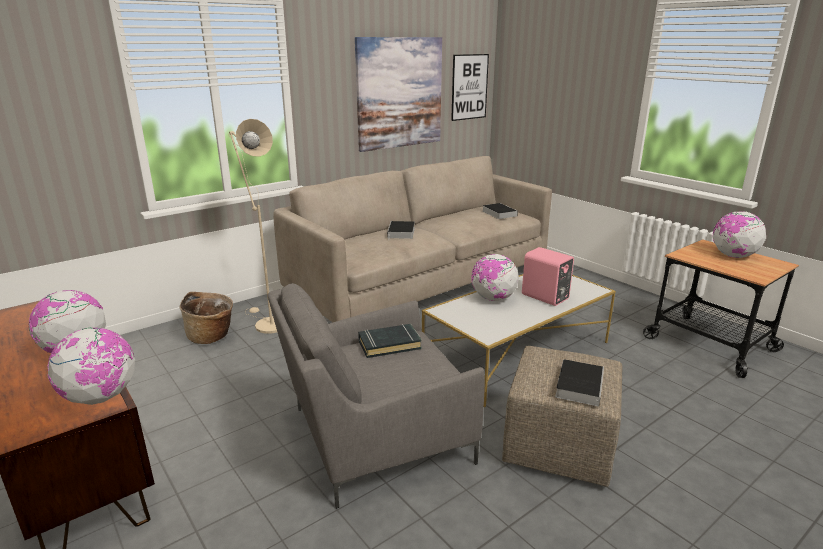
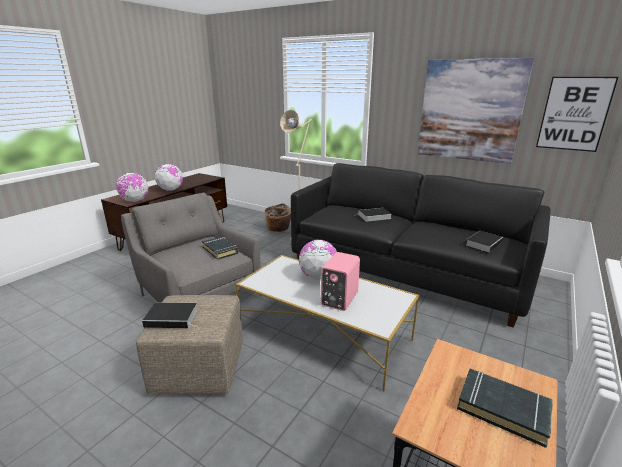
camera: 70 degrees right, 0 degrees up
beige sofa [273,156,552,322] -> black sofa [291,163,551,328]
globe [713,211,766,258] -> black book [457,369,553,448]

